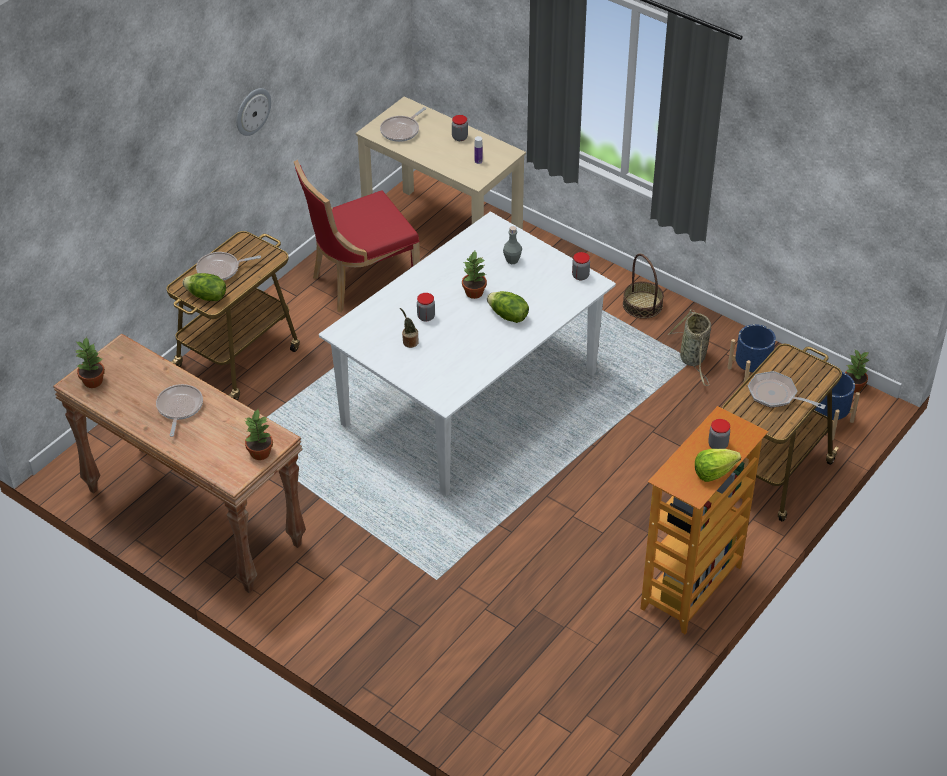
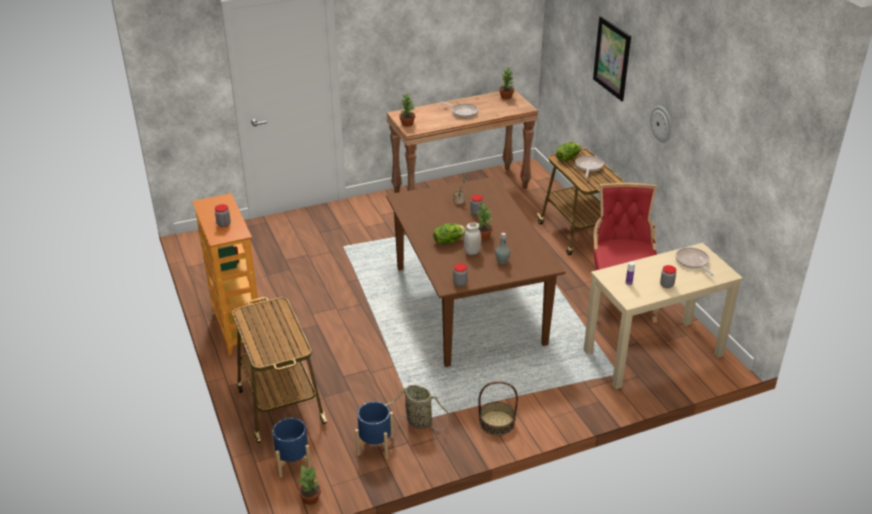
camera: 120 degrees right, 10 degrees down
white dining table [319,211,616,496] -> brown dining table [386,176,566,367]
lettuce [695,449,741,482] -> none
frying pan [748,371,826,409] -> none
none -> white jar [464,222,481,255]
none -> picture [593,16,631,101]

